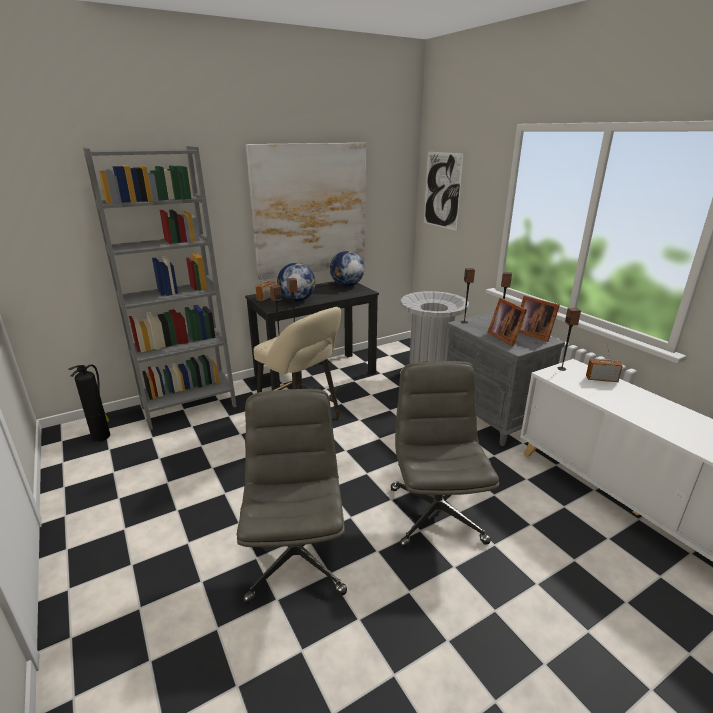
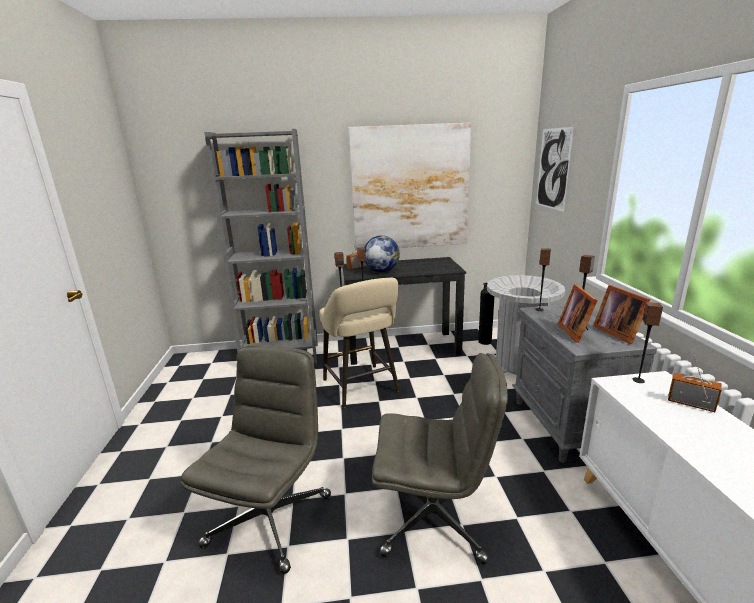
camera: 25 degrees right, 5 degrees down
fire extinguisher [68,365,110,442] -> fire extinguisher moved to [478,283,495,345]
globe [330,251,365,286] -> none
grey office chair [391,361,499,548] -> grey office chair turned 75 degrees clockwise [372,353,508,564]

